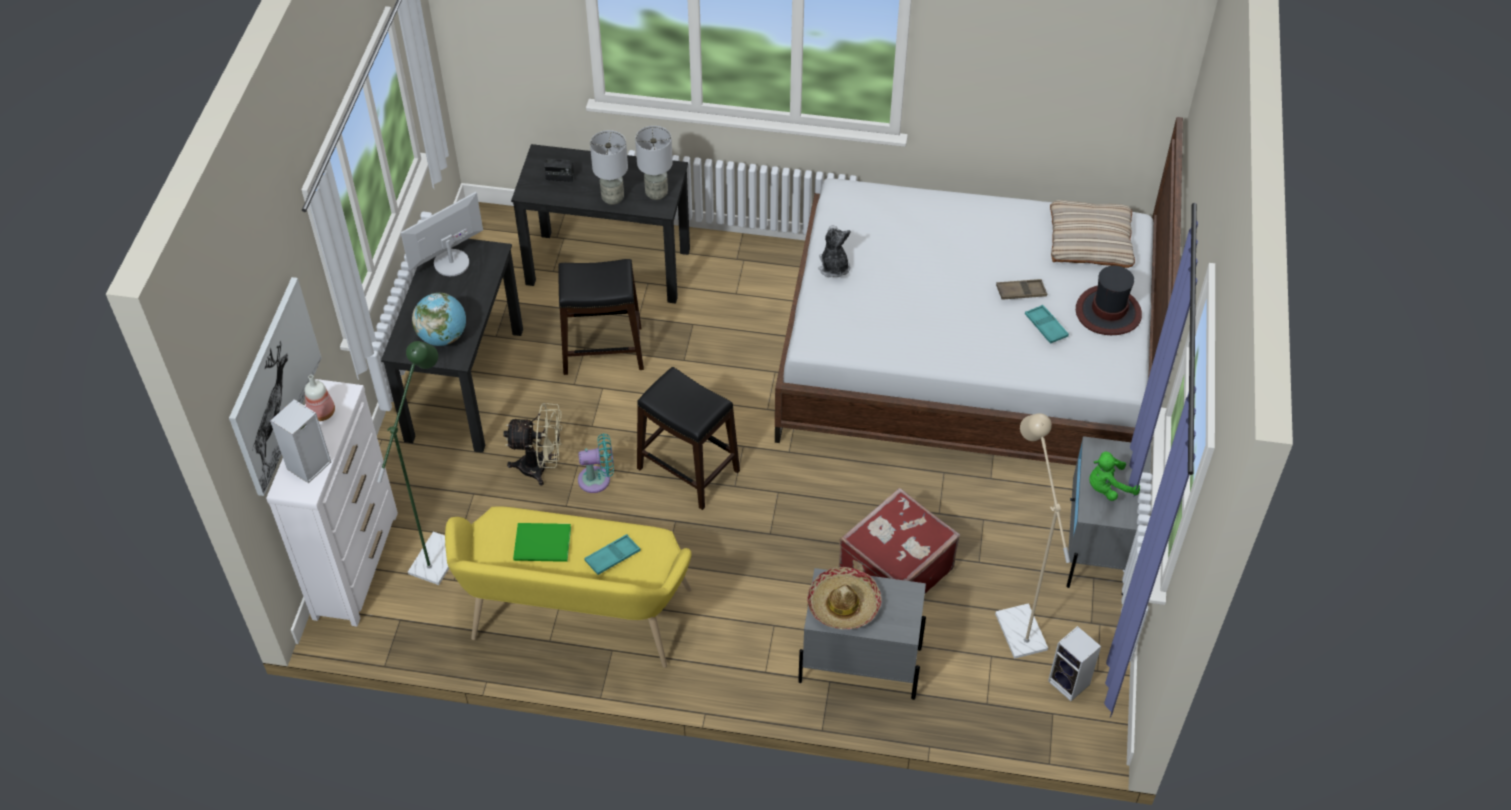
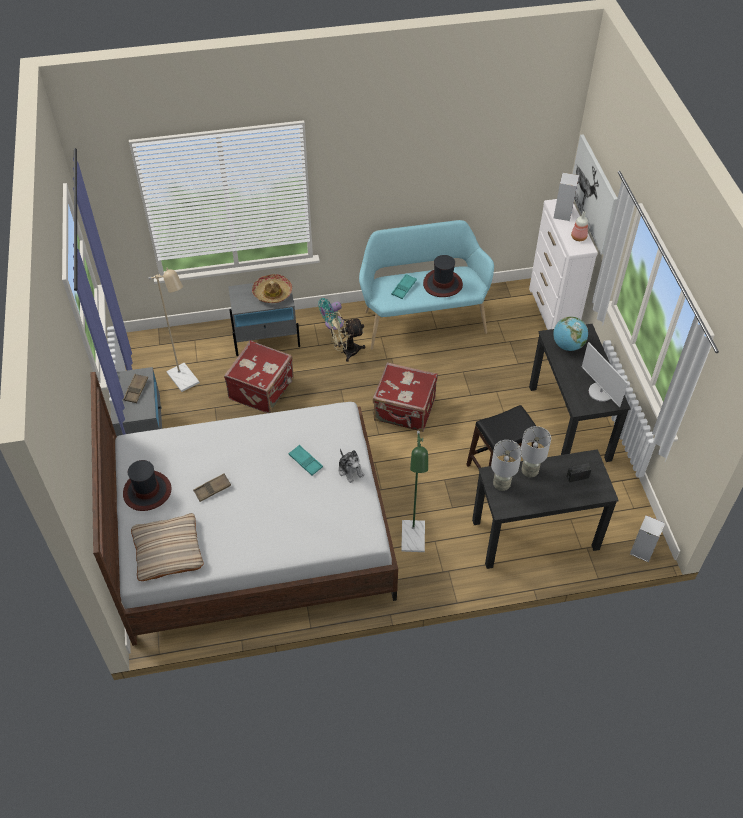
camera: 160 degrees right, 0 degrees up
green floor lamp [377,341,449,585] -> green floor lamp moved to [401,431,428,552]
monitor [401,192,483,276] -> monitor turned 120 degrees clockwise [582,342,628,407]
yellow bench [445,506,692,668] -> turquoise bench [359,220,494,350]
beige fan [503,403,562,486] -> beige fan moved to [328,312,365,362]
green book [513,523,571,562] -> hat [423,255,463,297]
turquoise fan [578,433,614,493] -> turquoise fan moved to [318,298,344,330]
black stool [637,367,740,510] -> red suitcase [373,362,438,432]
turquoise tray [1025,305,1069,344] -> turquoise tray moved to [289,445,323,476]
speaker [1048,626,1101,701] -> speaker moved to [630,515,665,562]
green plush toy [1089,452,1140,501] -> brown tray [123,374,148,403]

